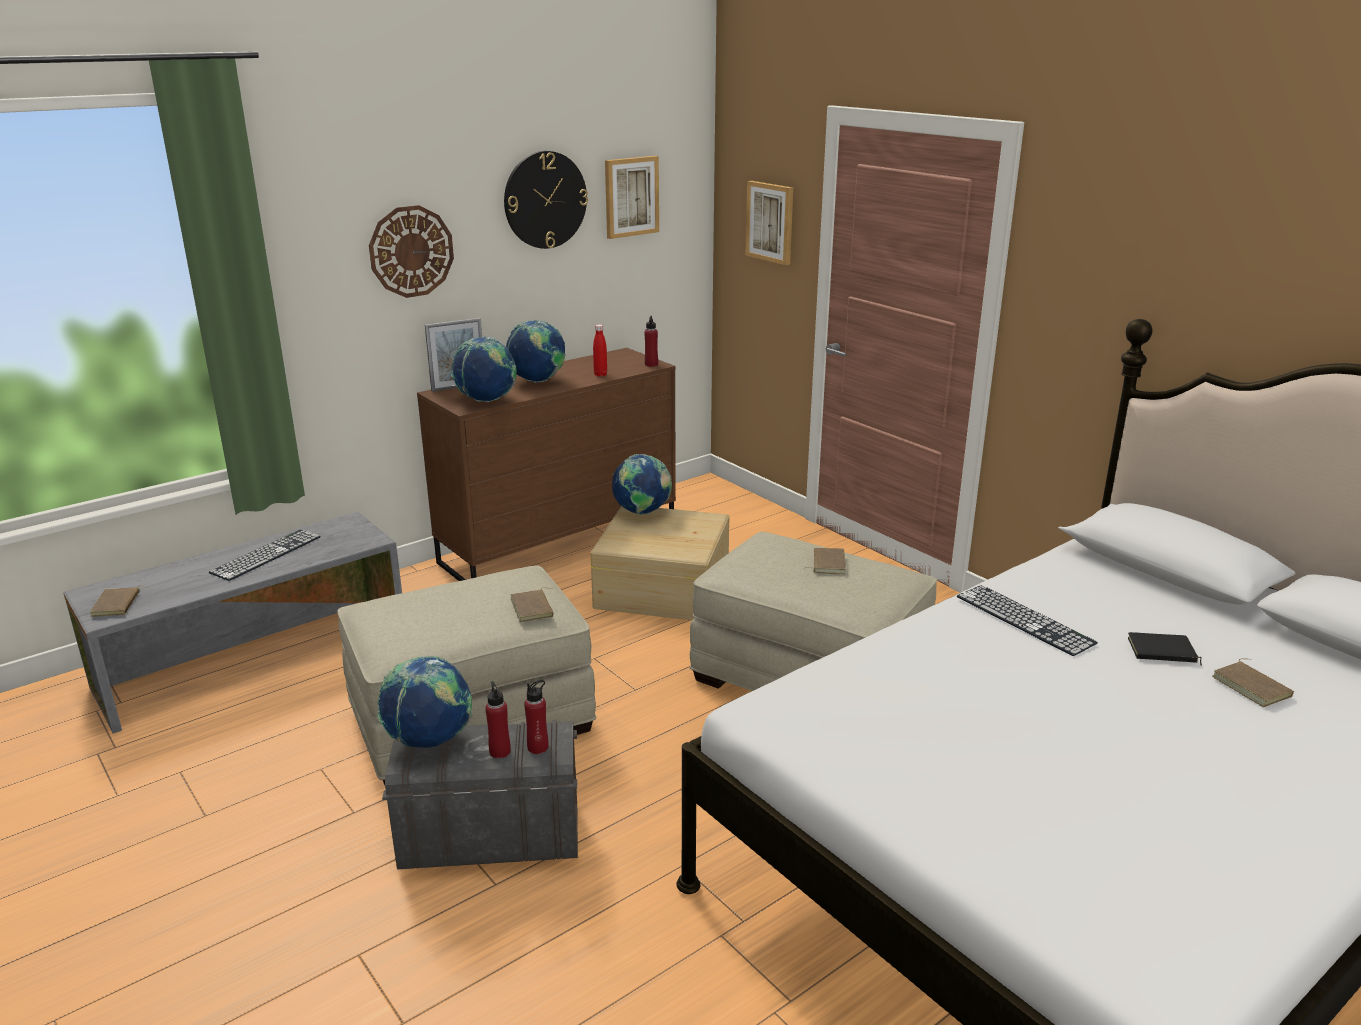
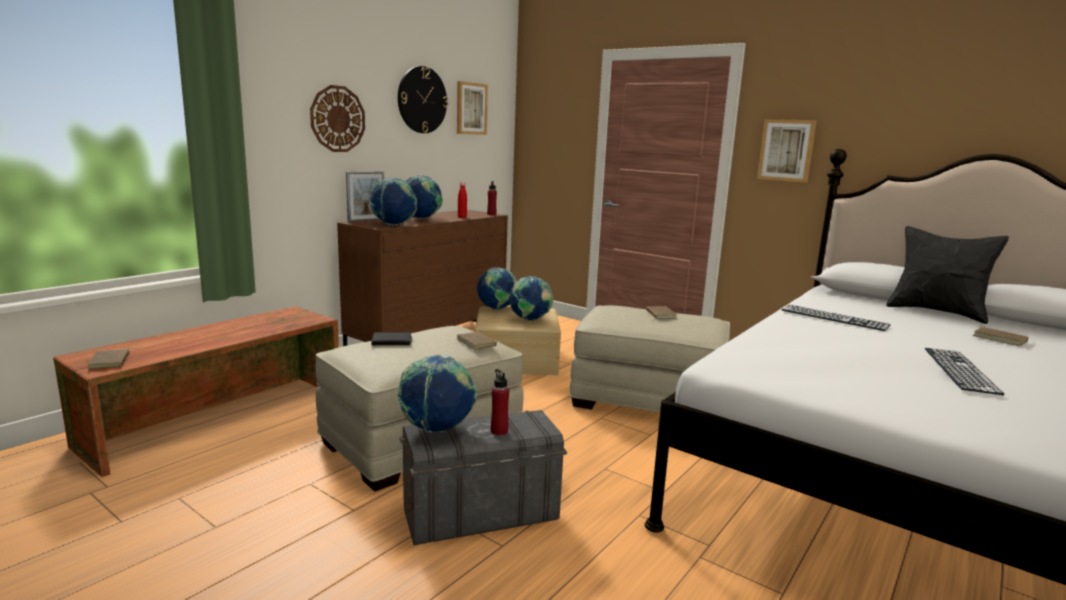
camera: 15 degrees left, 10 degrees down
grey bench [63,512,402,734] -> brown bench [53,306,339,477]
keyboard [209,530,321,581] -> keyboard moved to [925,348,1004,395]
red bottle [524,680,549,754] -> none
picture [745,181,793,265] -> picture moved to [757,119,817,183]
black book [1128,632,1202,666] -> black book moved to [371,332,412,345]
none -> globe [509,276,553,321]
none -> black pillow [886,226,1009,324]

